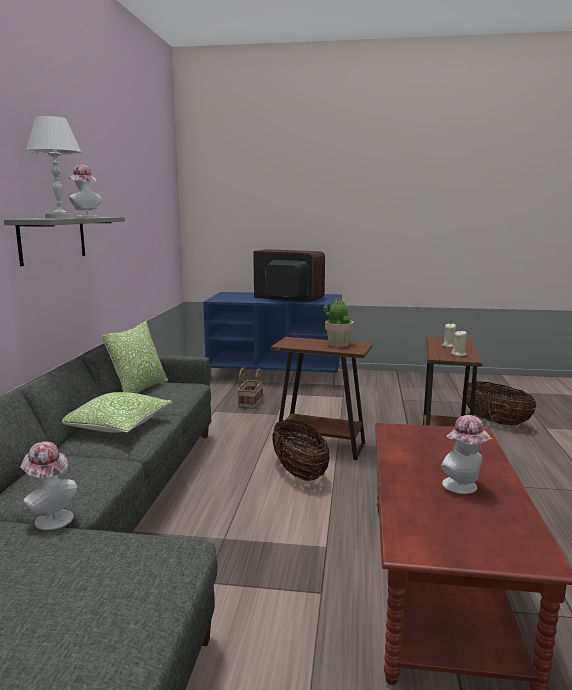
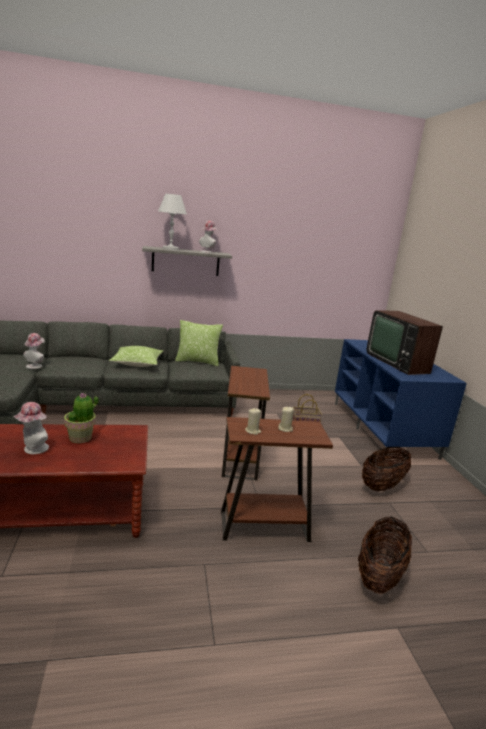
camera: 70 degrees right, 5 degrees up
television [253,249,325,302] -> television turned 150 degrees clockwise [366,310,443,375]
basket [272,420,330,481] -> basket moved to [362,447,411,491]
potted plant [323,298,354,347] -> potted plant moved to [64,393,98,443]

